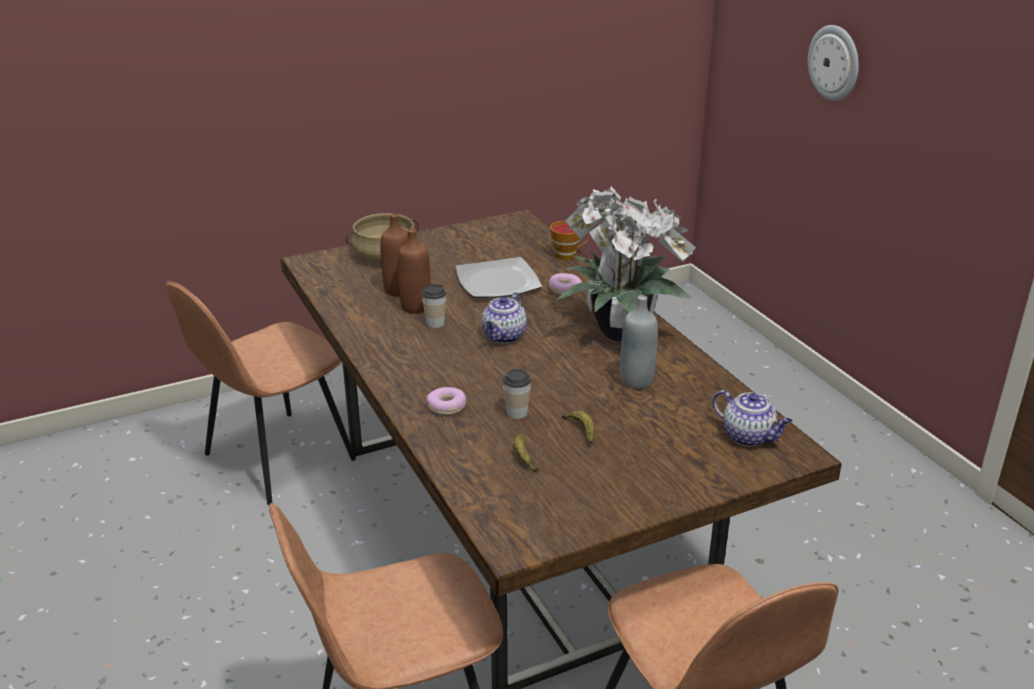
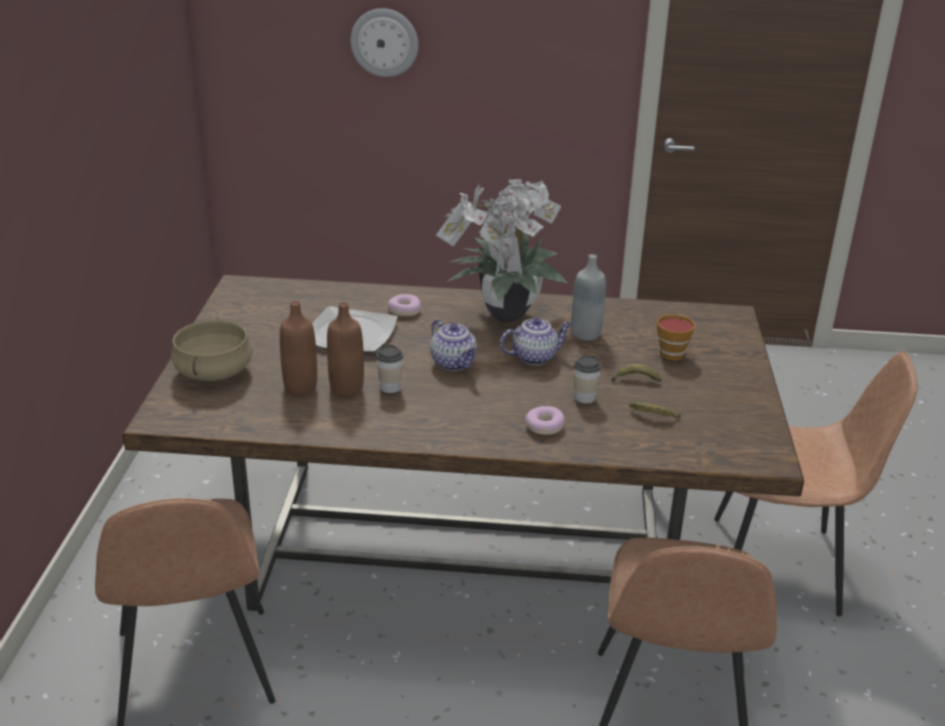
camera: 60 degrees left, 0 degrees up
cup [550,220,589,260] -> cup moved to [657,314,695,361]
teapot [712,390,792,446] -> teapot moved to [500,318,571,365]

